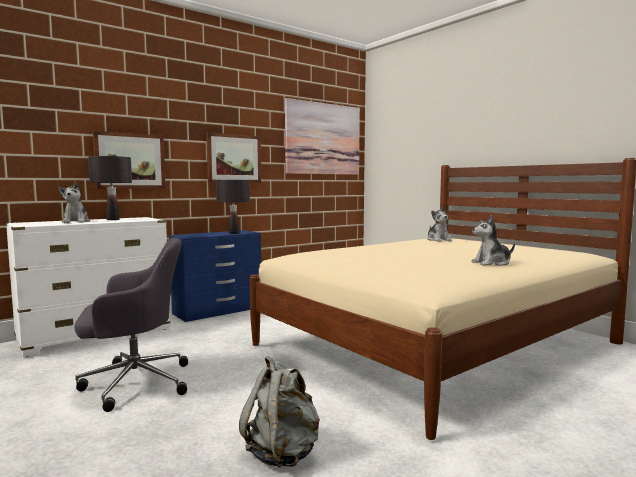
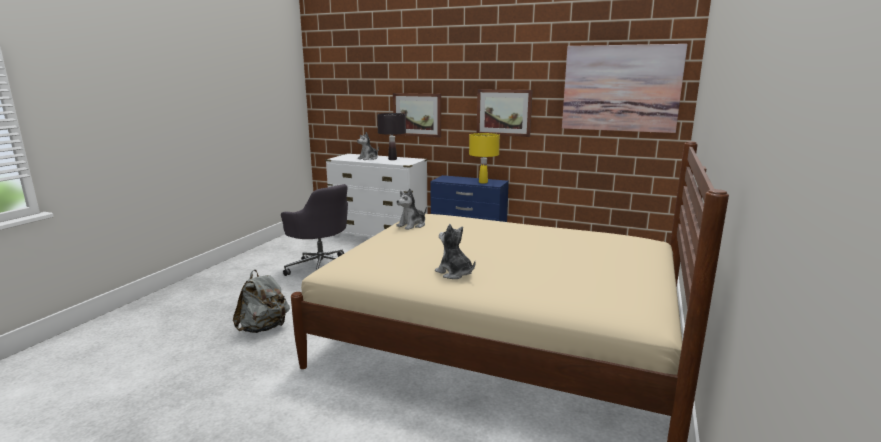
camera: 60 degrees right, 10 degrees up
black table lamp [216,180,250,233] -> yellow table lamp [469,133,500,183]
plush toy [427,206,452,242] -> plush toy moved to [396,189,427,230]

